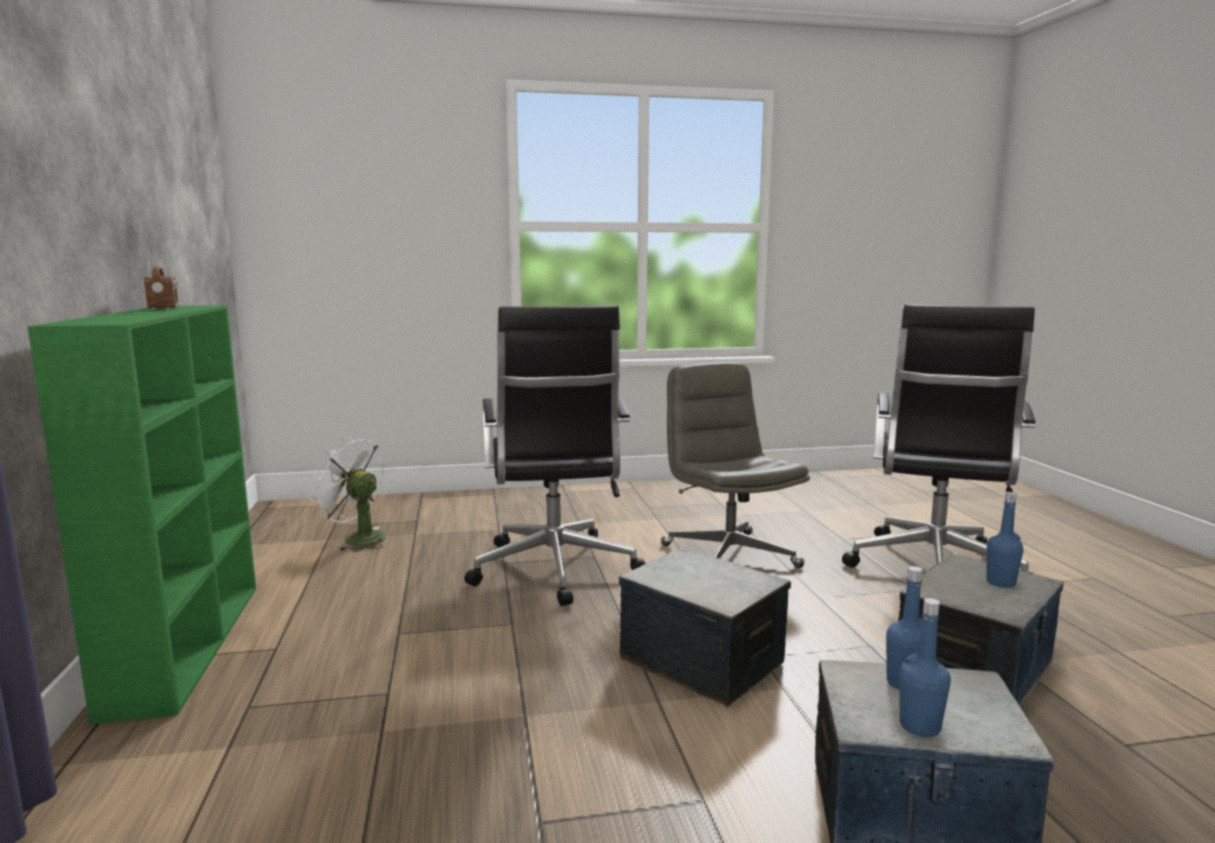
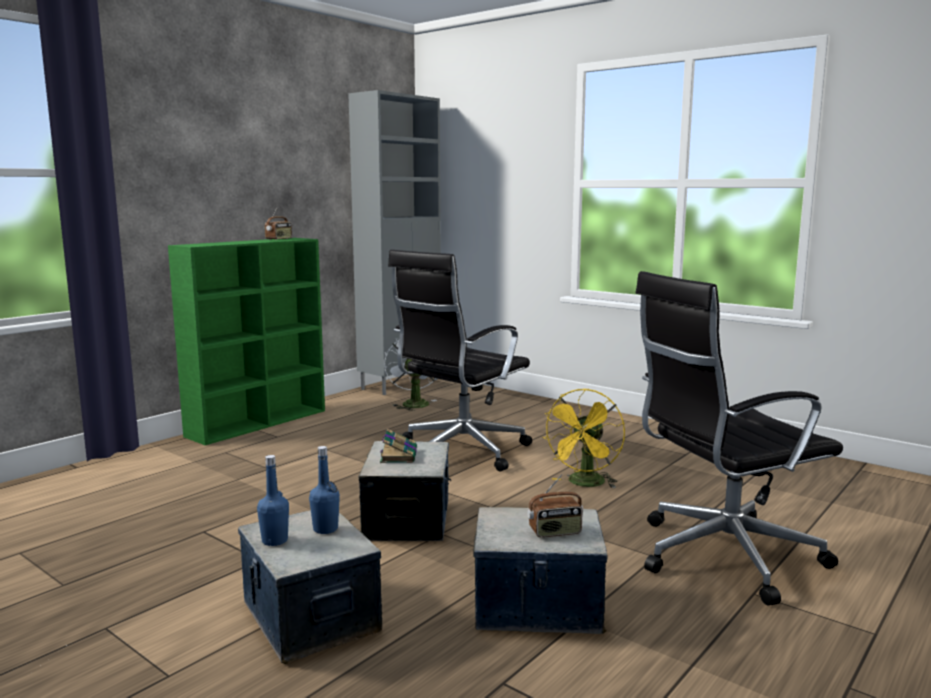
camera: 50 degrees right, 0 degrees up
grey office chair [661,362,810,568] -> yellow fan [542,389,625,488]
blue bottle [986,492,1024,588] -> radio [527,474,583,537]
none -> grey cabinet [348,90,441,395]
none -> book [380,429,417,463]

